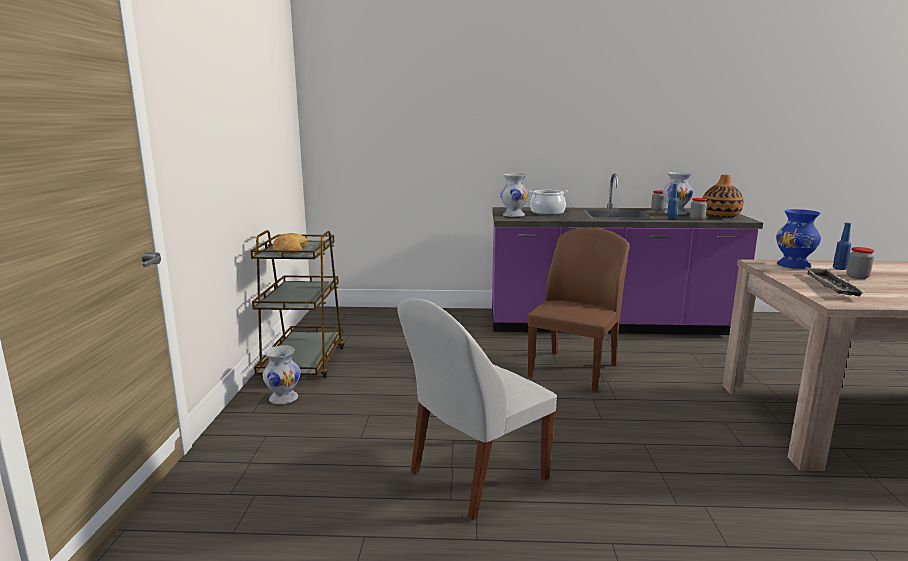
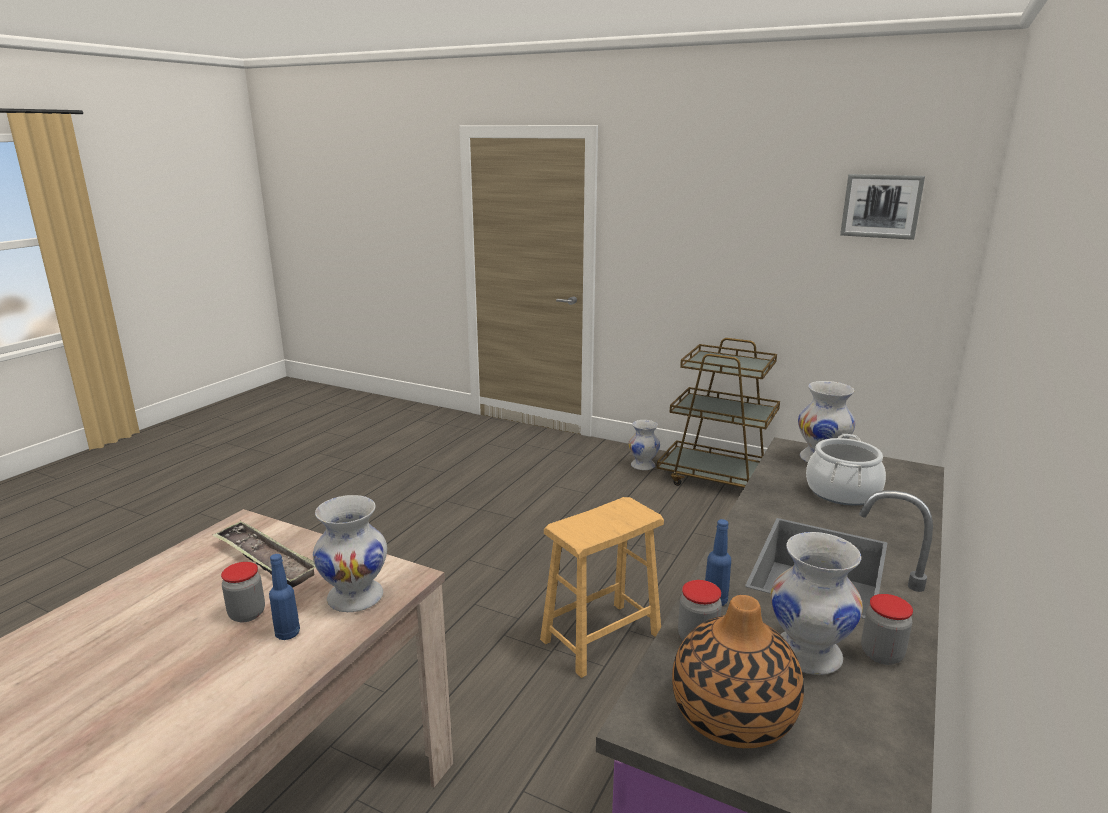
camera: 115 degrees right, 5 degrees up
bread [273,233,308,254] -> none
white chair [397,299,557,520] -> none
brown chair [528,227,629,392] -> brown stool [540,497,664,678]
blue vase [776,209,821,269] -> white vase [313,495,387,612]
none -> picture [840,174,925,240]

